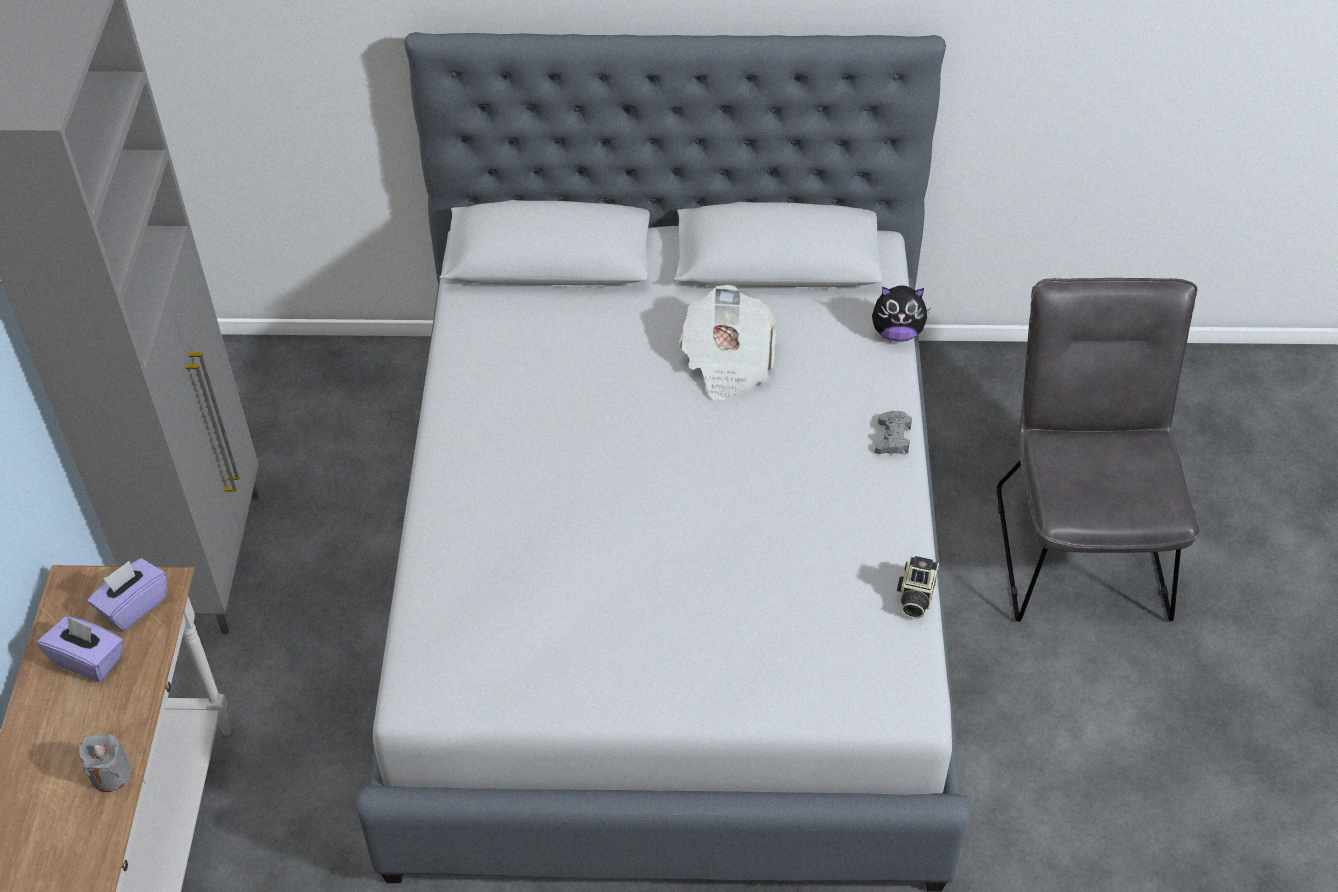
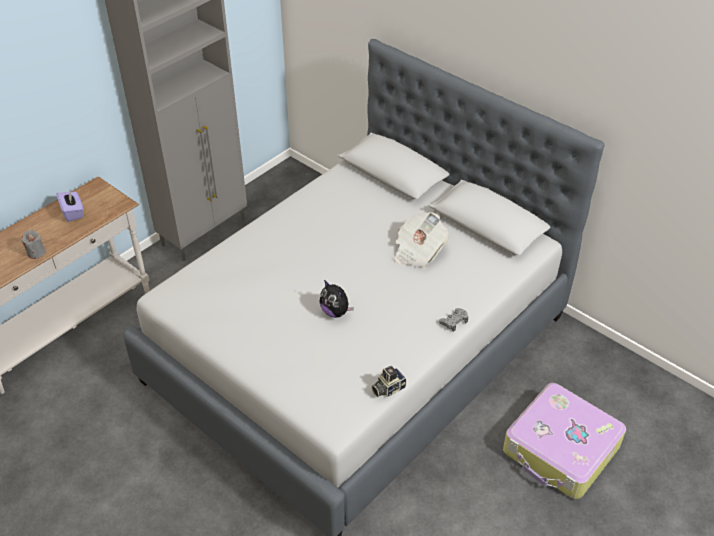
camera: 40 degrees right, 5 degrees down
purple tissue box [87,558,167,631] -> none
plush toy [872,285,930,342] -> plush toy moved to [319,280,354,318]
grey chair [997,278,1199,622] -> suitcase [503,383,626,499]

